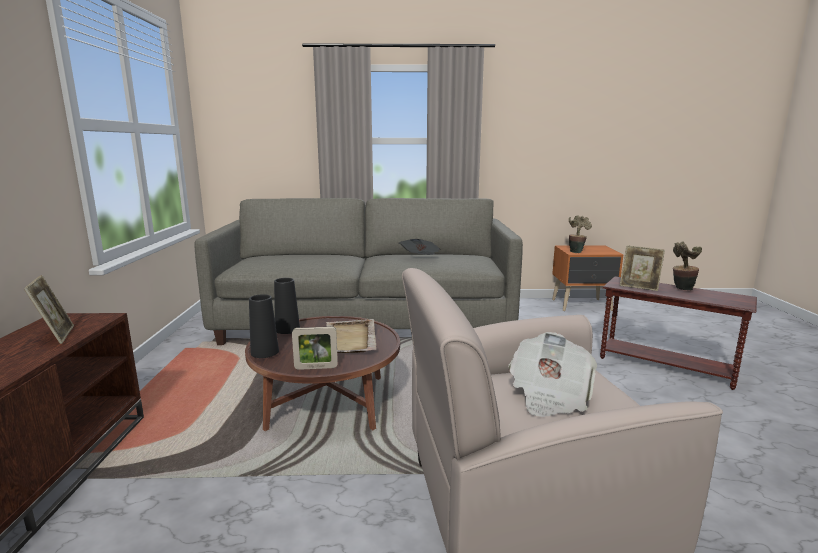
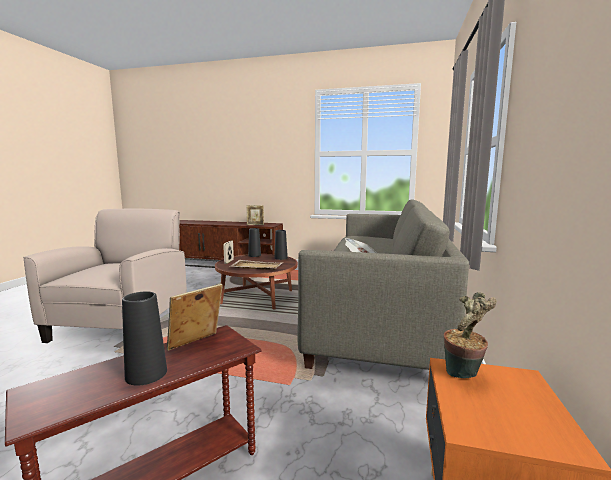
camera: 105 degrees right, 5 degrees down
newspaper [508,332,597,417] -> none
potted plant [673,242,702,291] -> black vase [122,292,167,386]

